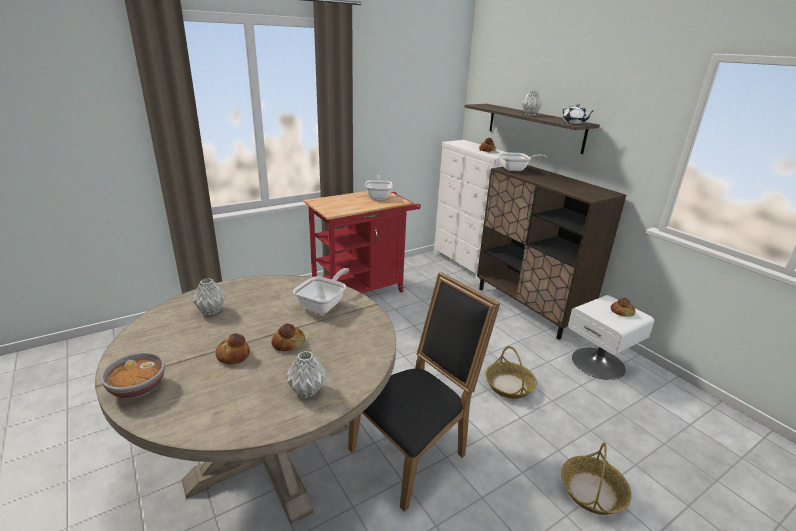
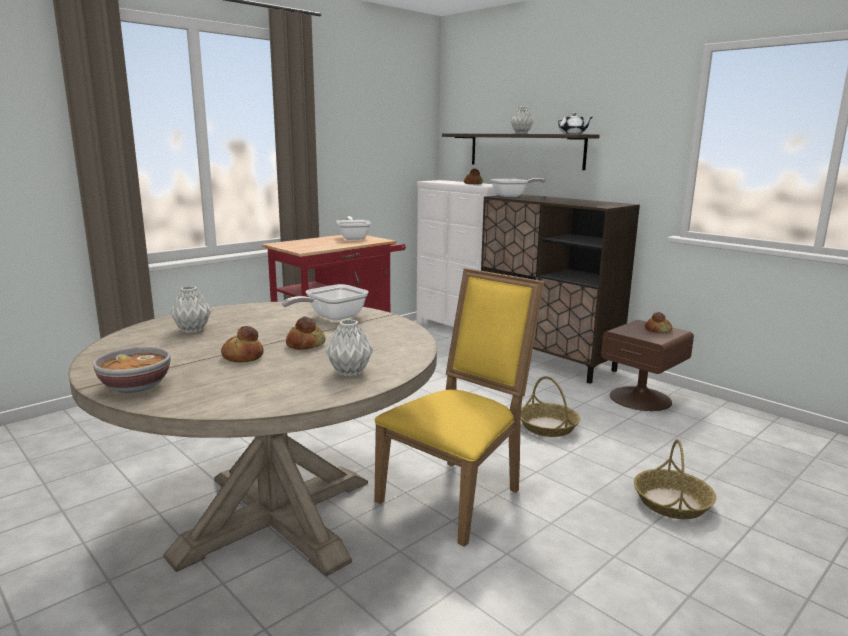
camera: 10 degrees left, 10 degrees down
frying pan [293,268,350,314] -> frying pan turned 150 degrees counterclockwise [282,284,369,320]
black chair [348,272,500,512] -> yellow chair [374,268,544,547]
white nightstand [568,295,654,380] -> brown nightstand [601,320,694,411]

